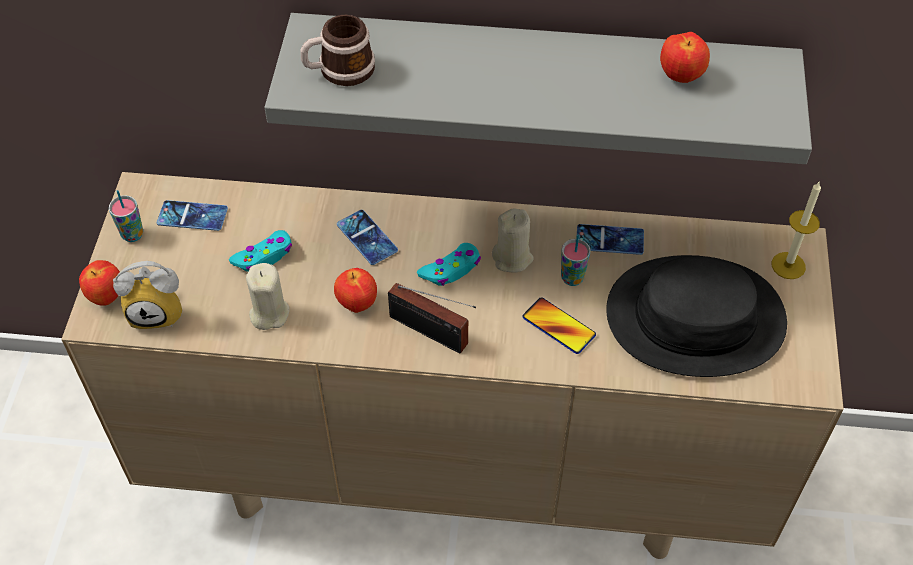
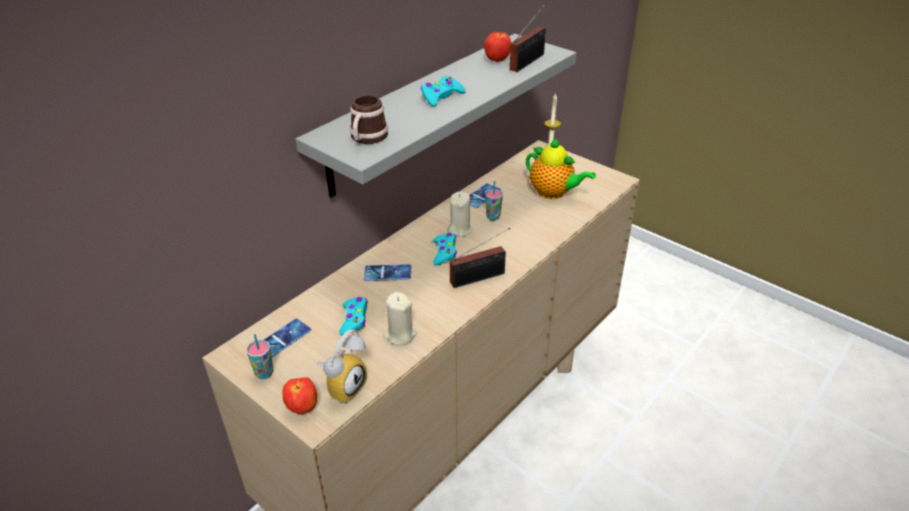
camera: 55 degrees left, 15 degrees down
apple [334,268,377,313] -> none
phone [522,297,596,354] -> none
black hat [606,255,787,377] -> teapot [526,138,596,199]
none -> turquoise game controller [421,76,466,107]
none -> radio [510,4,546,72]

